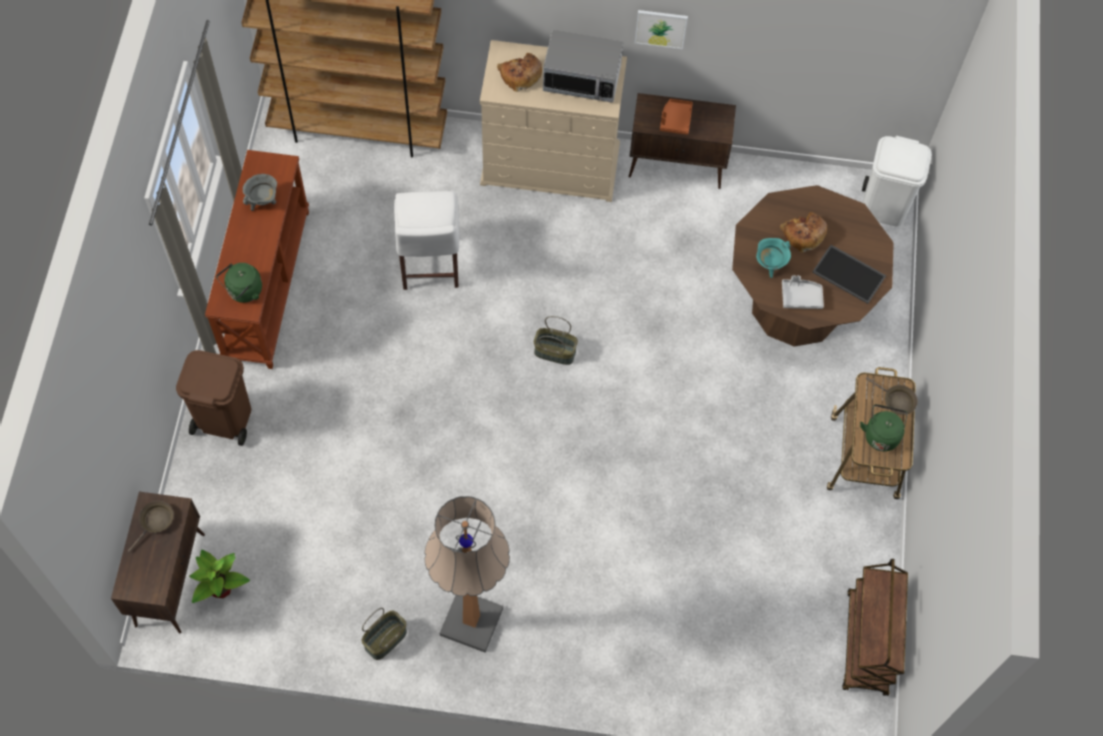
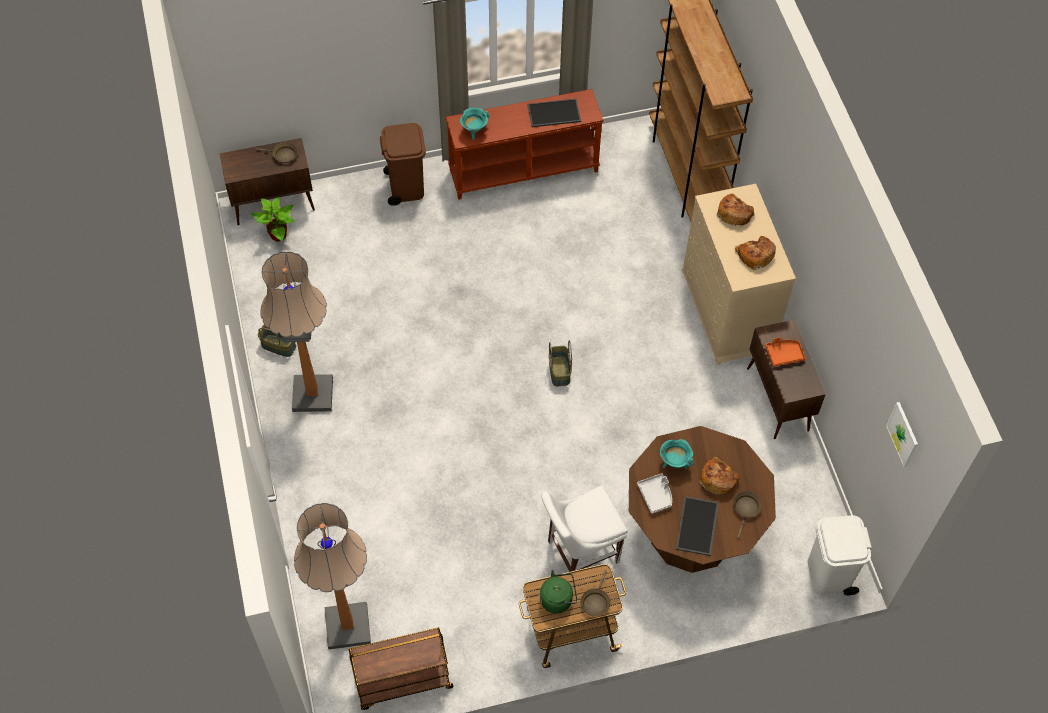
camera: 70 degrees right, 5 degrees down
green kettle [216,263,262,303] -> turquoise cooking pot [460,108,489,140]
grey cooking pot [243,174,277,211] -> tray [527,99,581,127]
white chair [394,191,459,290] -> white chair moved to [541,486,628,582]
microwave [543,30,623,103] -> bread [735,236,776,270]
picture [635,10,688,49] -> picture moved to [886,402,918,467]
none -> floor lamp [294,503,371,649]
none -> brown frying pan [733,491,762,539]

